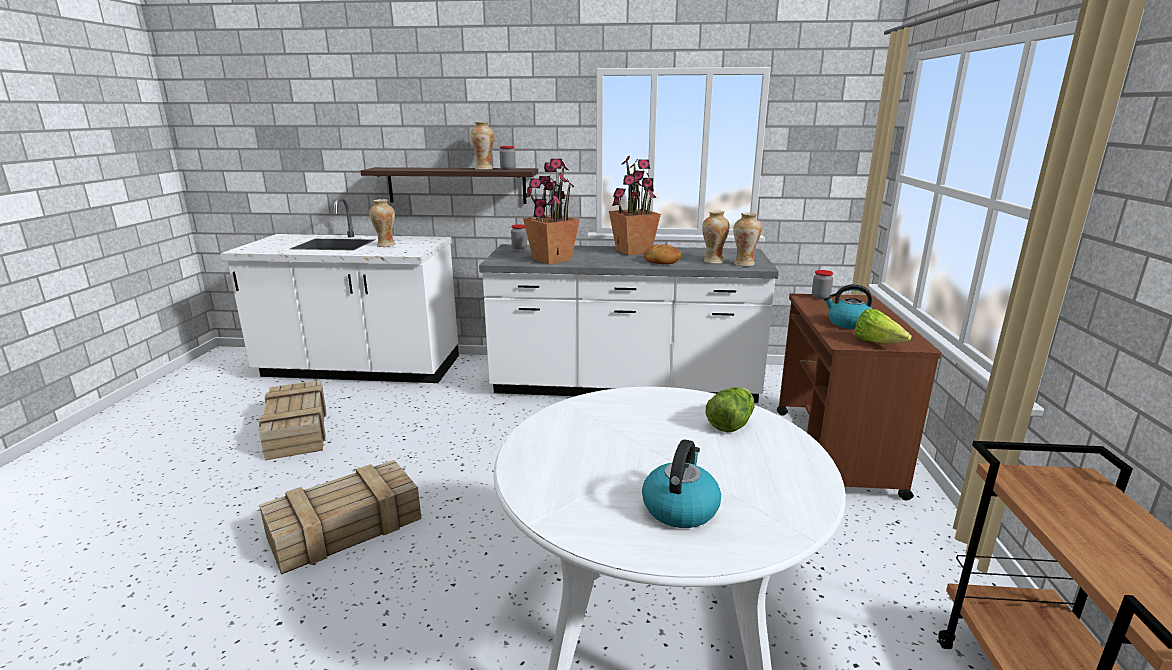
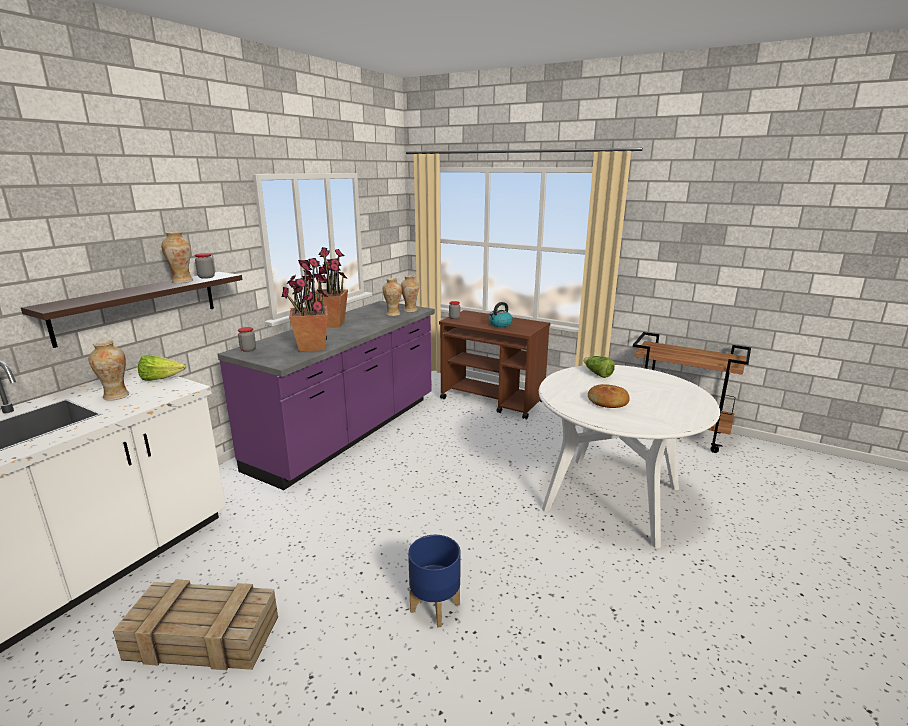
camera: 65 degrees left, 0 degrees up
crate [259,460,421,575] -> blue planter [408,535,461,628]
white counter [479,244,779,403] -> purple counter [218,301,435,490]
kettle [642,439,721,528] -> none
bread [644,244,681,264] -> bread moved to [588,384,630,408]
lettuce [855,309,912,343] -> lettuce moved to [138,354,186,381]

